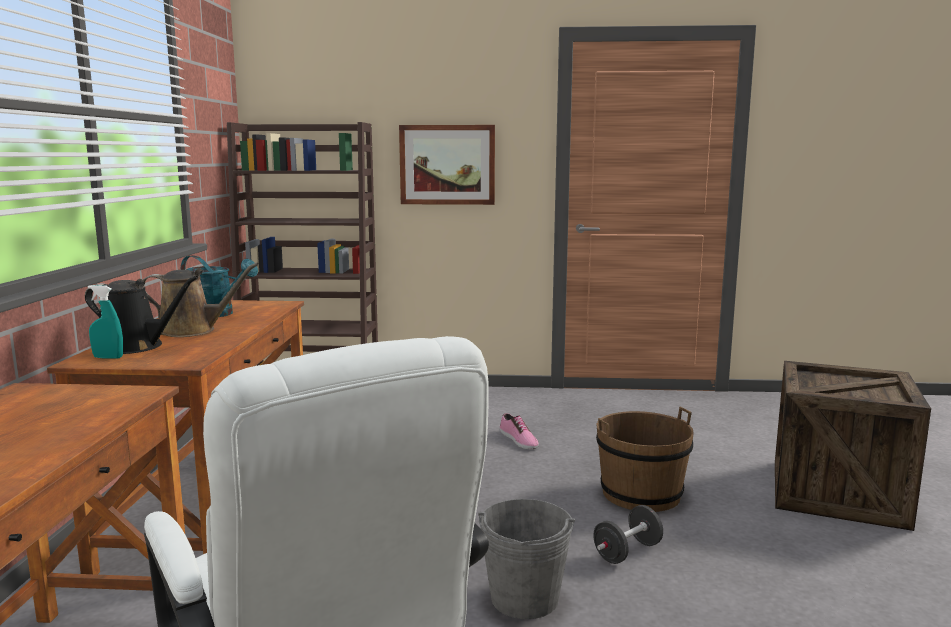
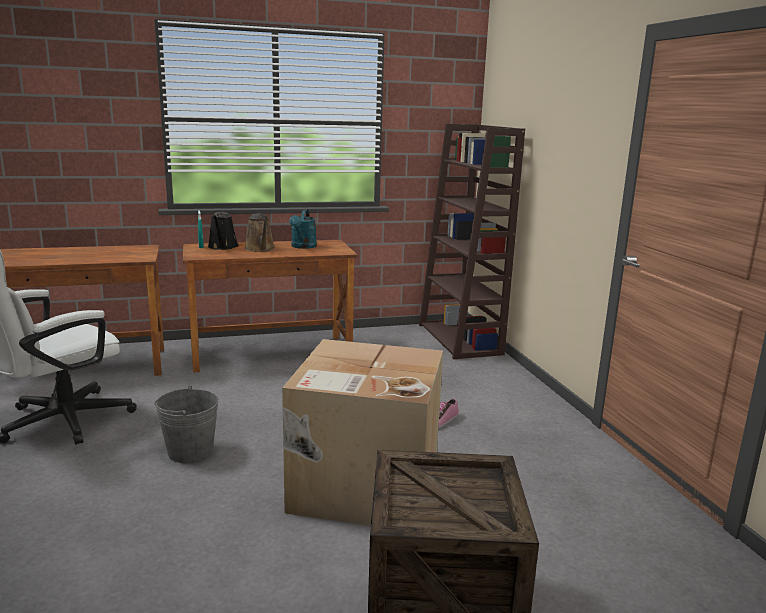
camera: 70 degrees right, 5 degrees up
picture [399,125,495,205] -> none
black dumbbell [593,505,663,564] -> none
brown bucket [596,407,693,512] -> cardboard box [282,339,443,526]

